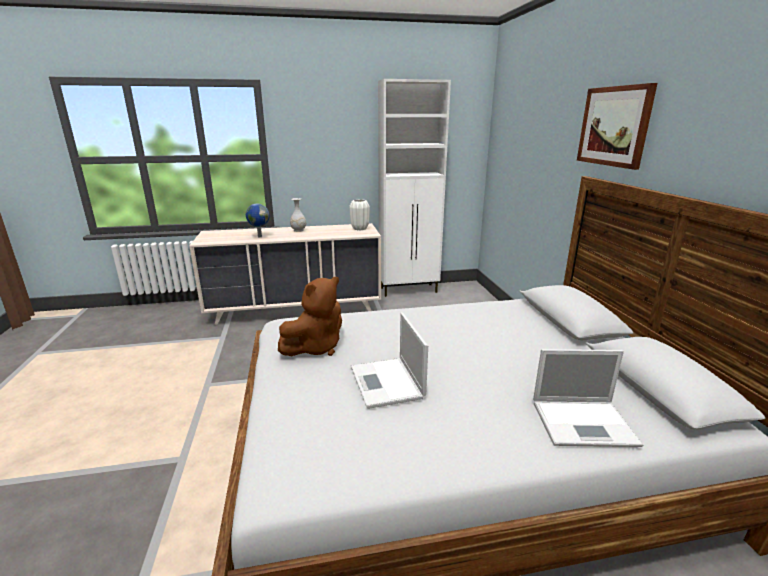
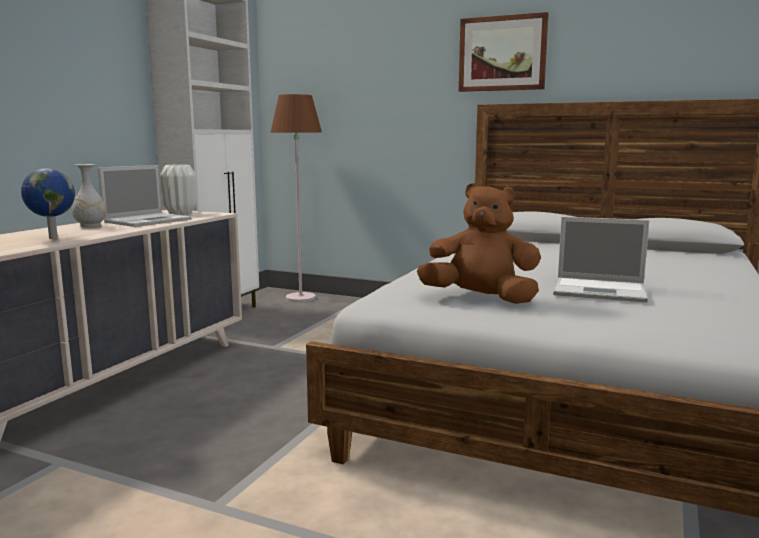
camera: 55 degrees left, 10 degrees down
brown plush toy [278,277,342,356] -> brown plush toy turned 60 degrees counterclockwise [417,183,541,304]
laptop [533,349,643,447] -> laptop moved to [98,165,192,227]
none -> brown floor lamp [271,94,322,302]

